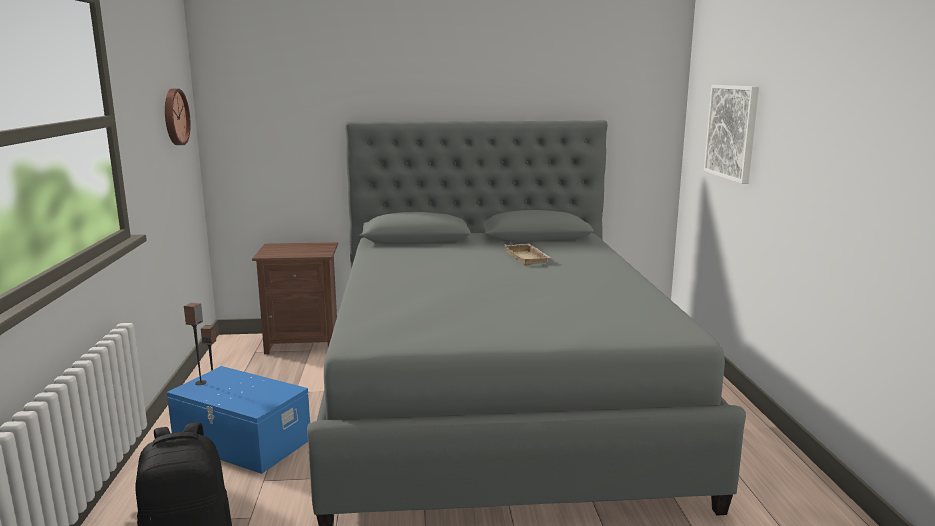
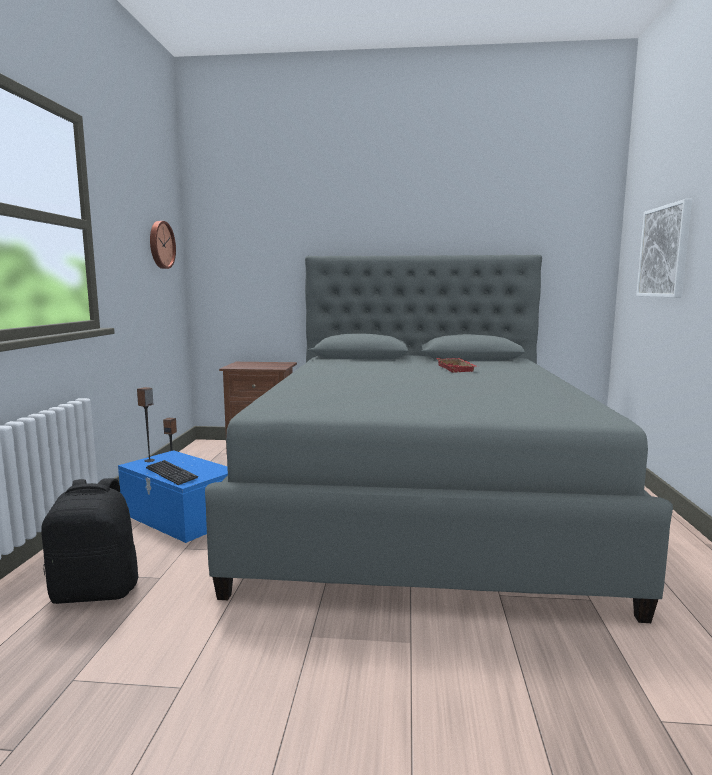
camera: 10 degrees right, 5 degrees down
beige tray [505,244,551,265] -> red tray [436,358,478,373]
none -> keyboard [146,460,198,485]

